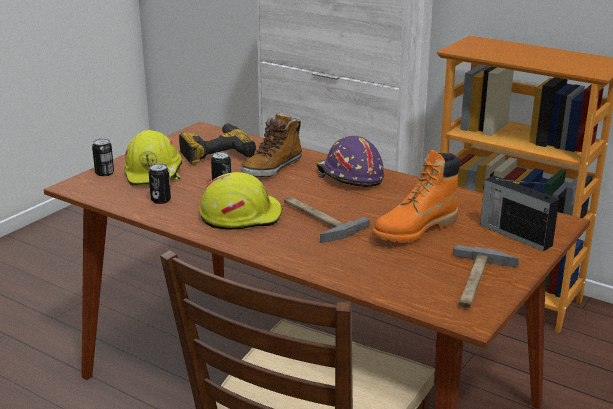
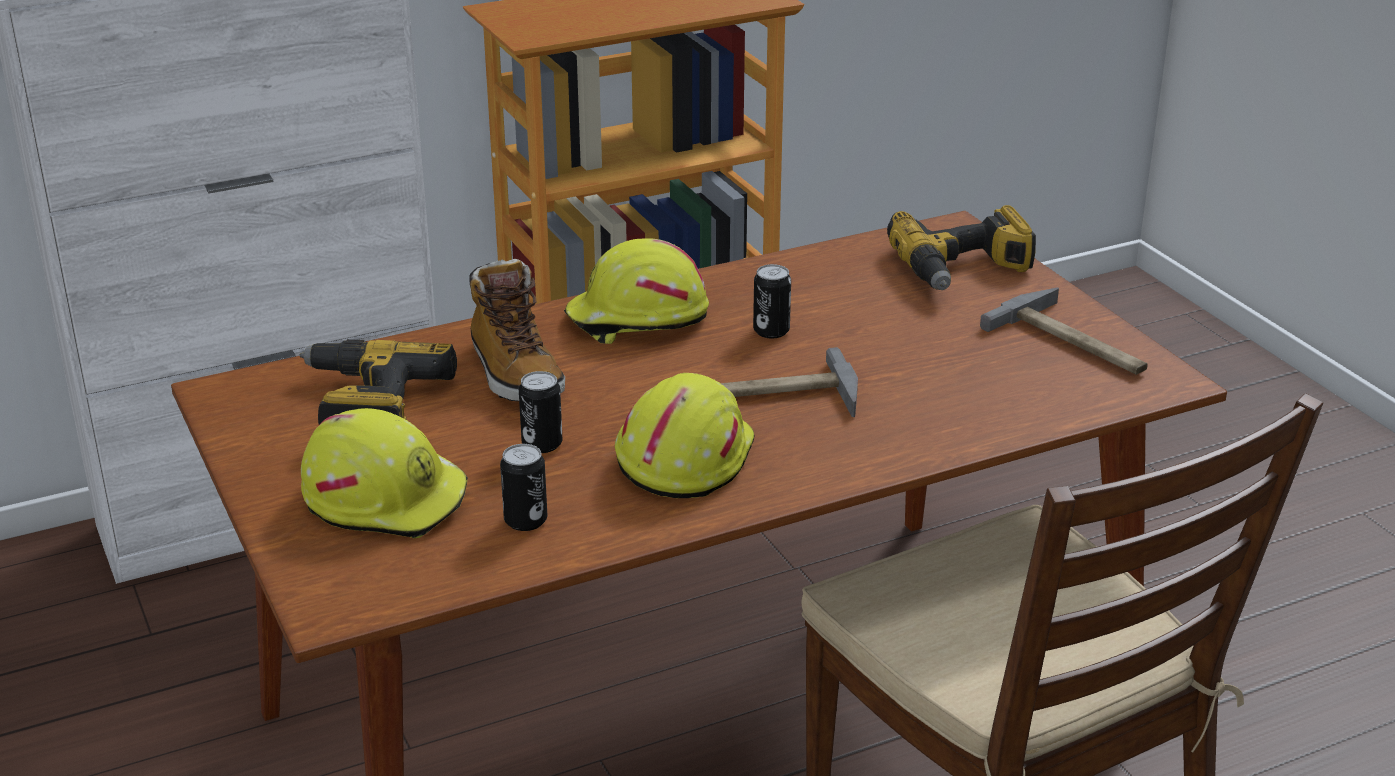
camera: 60 degrees left, 5 degrees up
can [92,139,114,176] -> can moved to [753,264,791,338]
purple hard hat [317,136,384,187] -> yellow hard hat [564,238,709,344]
orange boot [372,150,461,243] -> none
radio [480,176,559,251] -> power drill [887,205,1036,290]

